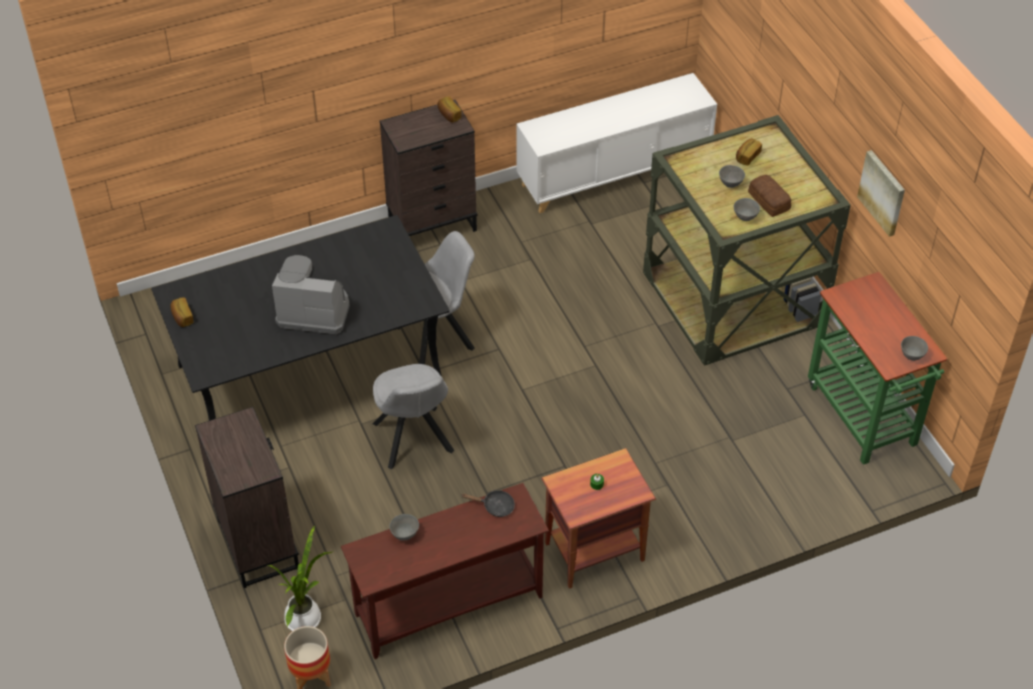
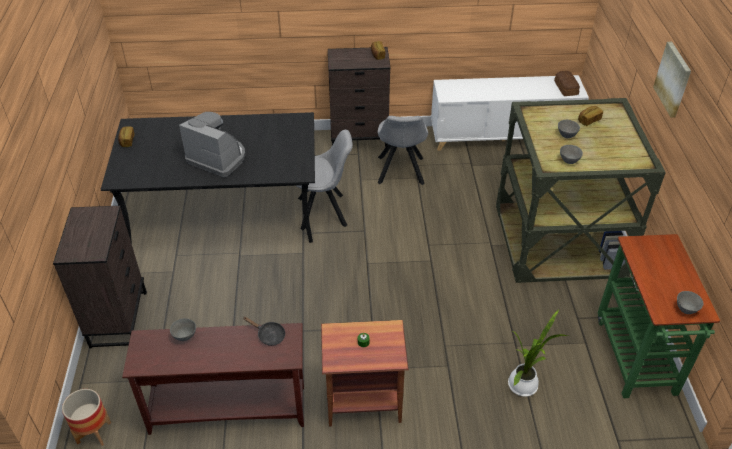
camera: 20 degrees right, 5 degrees down
potted plant [268,525,332,631] -> potted plant moved to [508,309,569,396]
grey chair [373,364,454,469] -> grey chair moved to [378,116,428,185]
bread [748,175,791,217] -> bread moved to [554,71,580,96]
picture [857,150,905,237] -> picture moved to [653,42,691,118]

